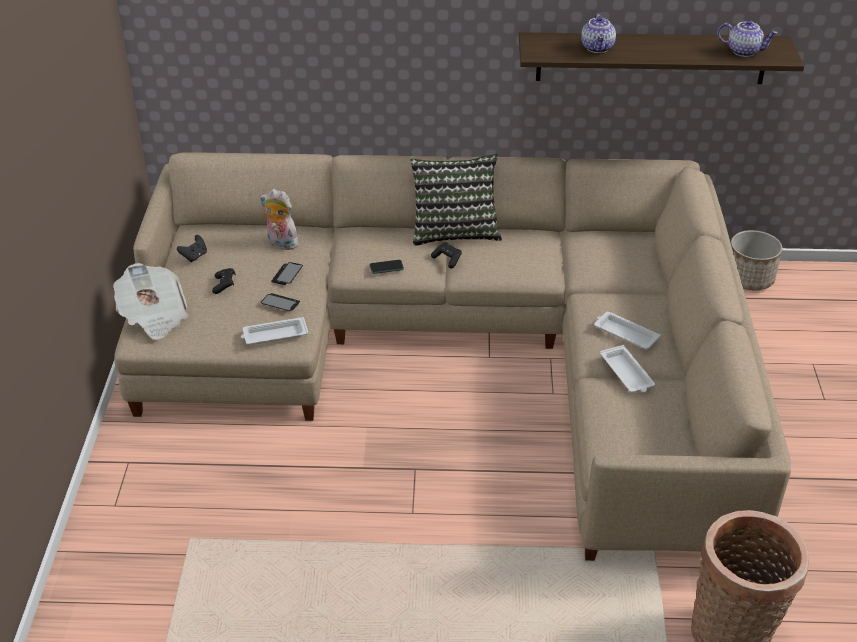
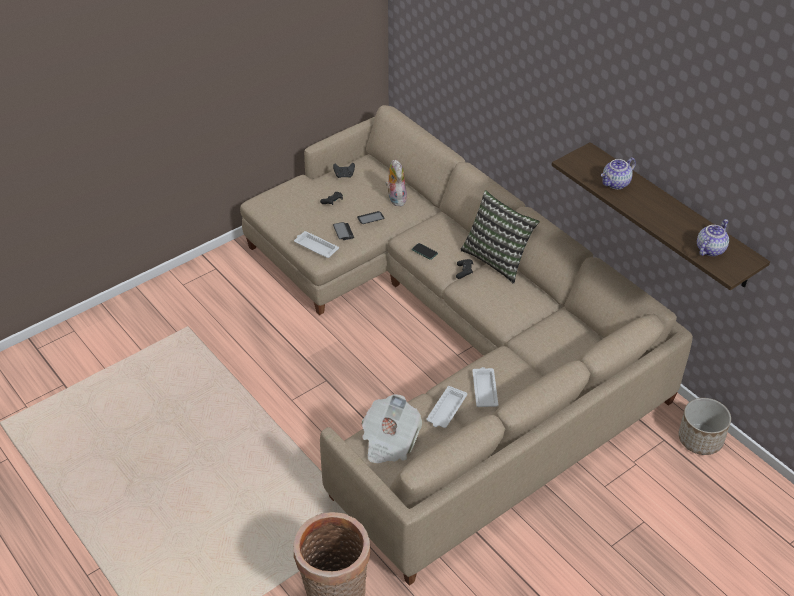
camera: 50 degrees right, 5 degrees up
newspaper [113,263,189,340] -> newspaper moved to [361,394,422,463]
teapot [718,20,778,57] -> teapot turned 120 degrees counterclockwise [697,219,729,256]

